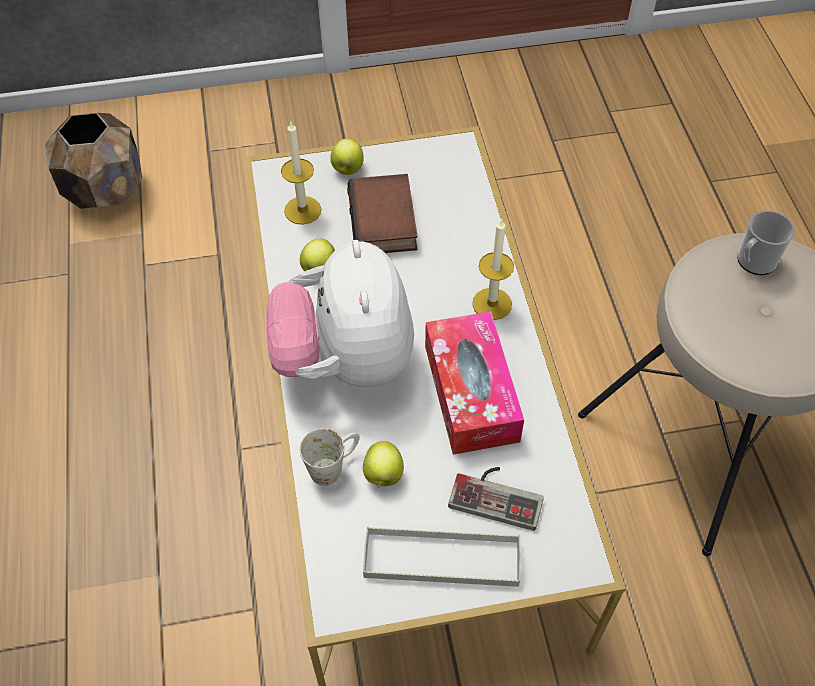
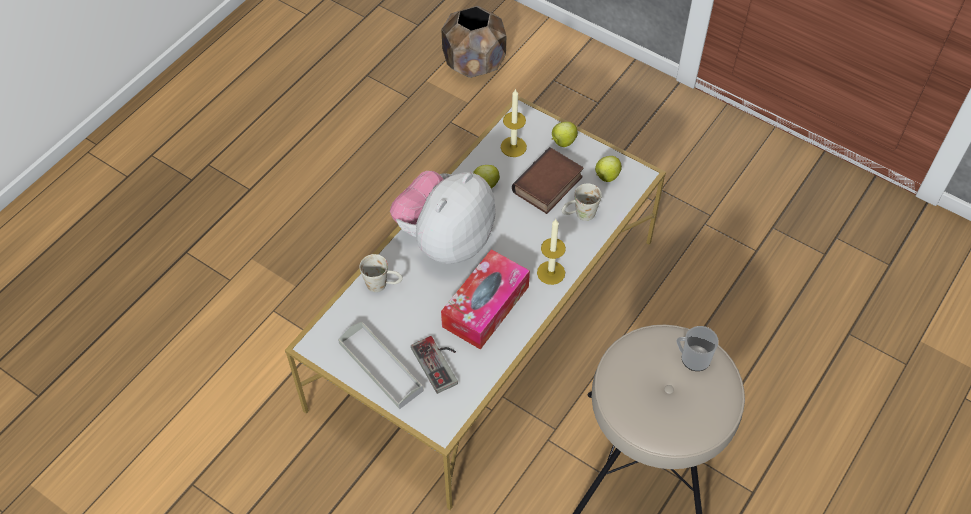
camera: 45 degrees right, 0 degrees up
apple [363,441,404,488] -> apple moved to [595,156,622,182]
none -> white mug [562,183,602,221]

